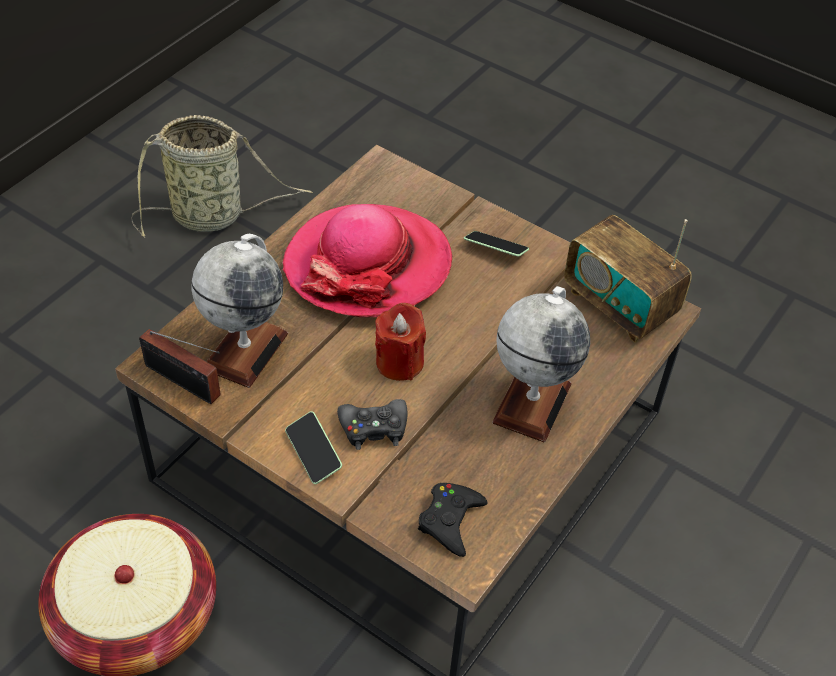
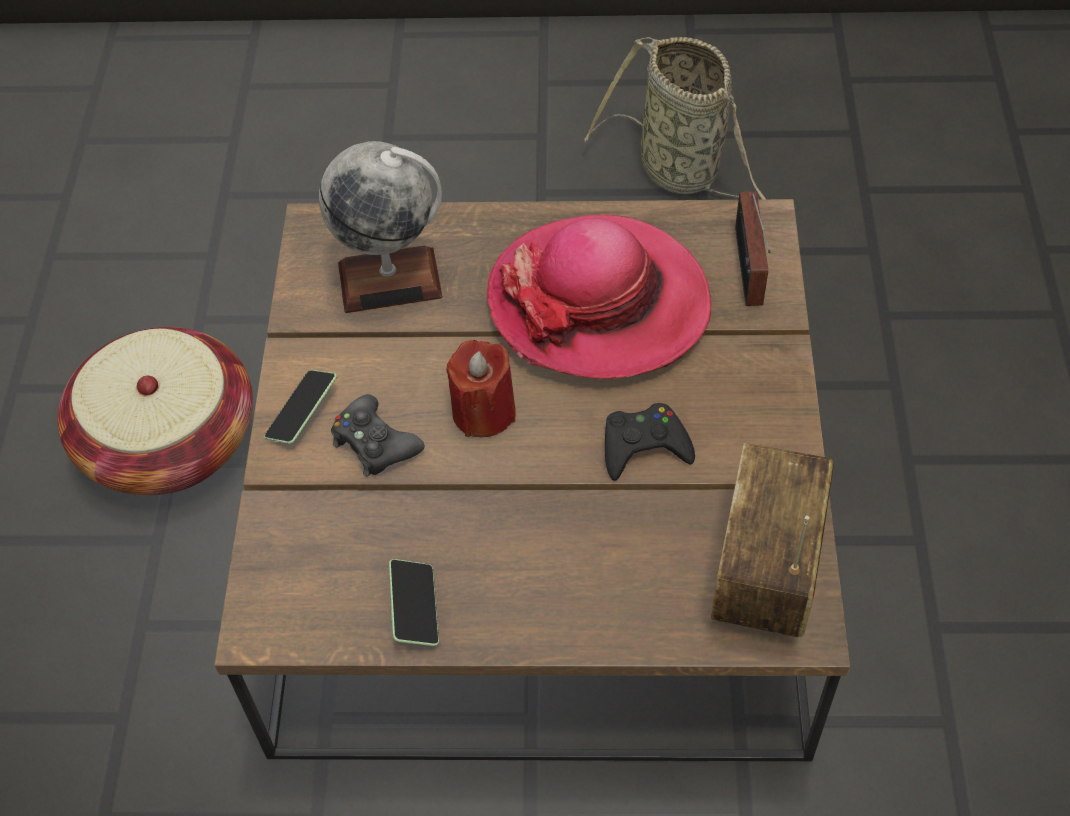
camera: 60 degrees right, 5 degrees up
radio [139,329,221,404] -> radio moved to [735,191,770,306]
black game controller [418,483,488,557] -> black game controller moved to [605,403,695,481]
phone [464,231,529,256] -> phone moved to [389,559,439,646]
globe [492,286,590,442] -> none

